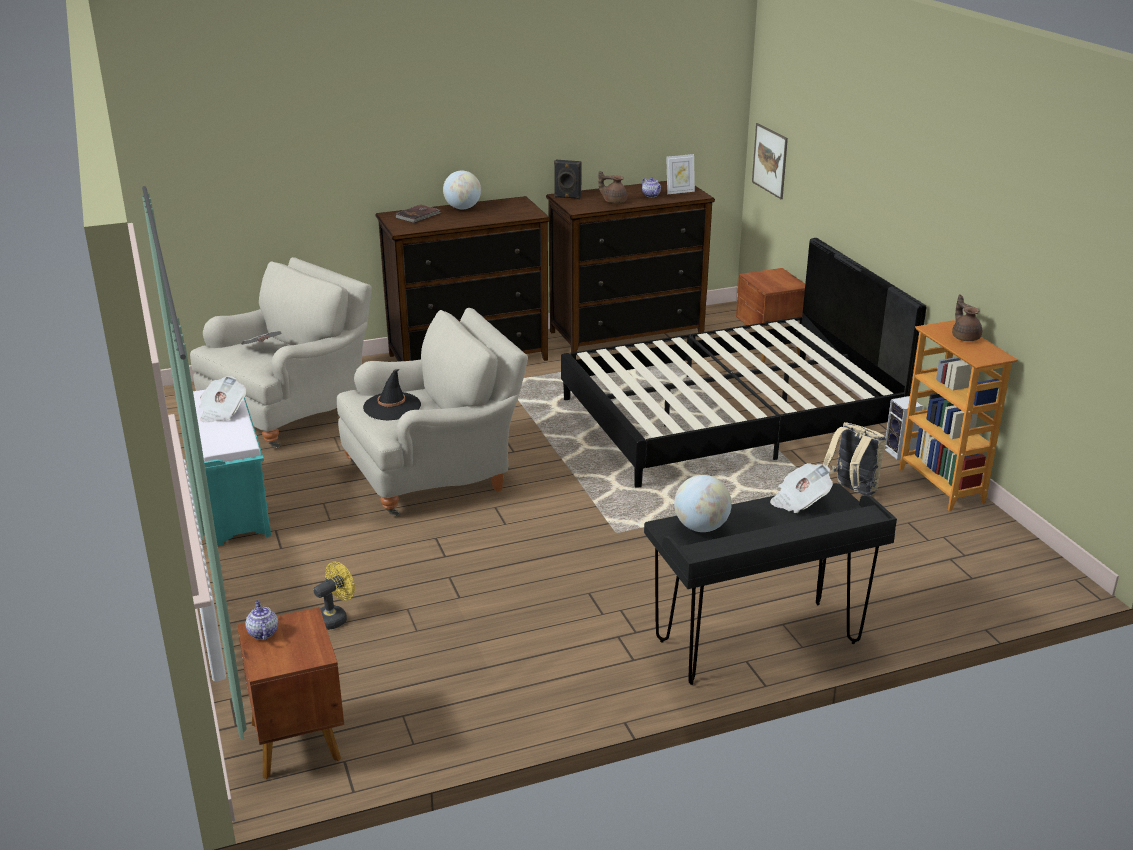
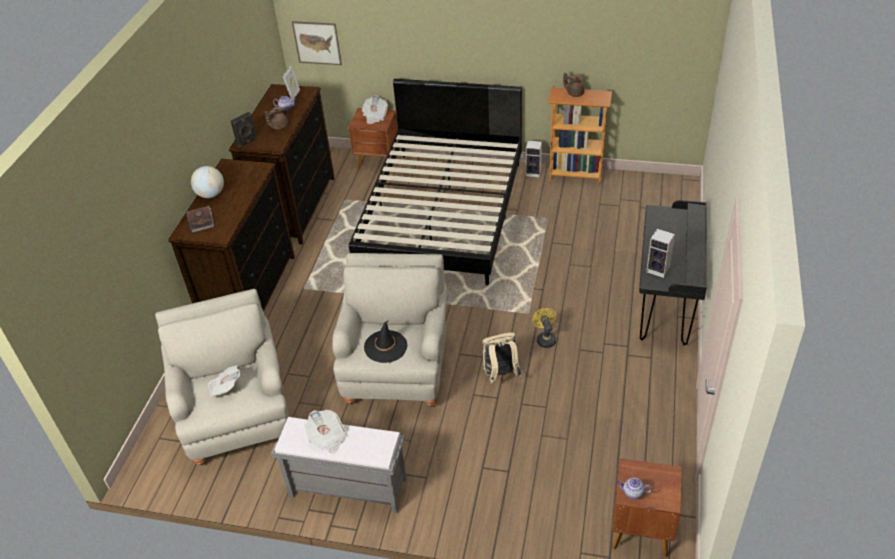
camera: 55 degrees left, 15 degrees up
turquoise bench [193,390,271,546] -> grey bench [271,417,407,513]
yellow fan [314,562,355,630] -> yellow fan moved to [532,308,556,348]
globe [674,475,732,532] -> speaker [646,229,675,278]
newspaper [770,463,833,513] -> newspaper moved to [362,95,388,124]
beige backpack [823,422,886,496] -> beige backpack moved to [482,333,522,384]

